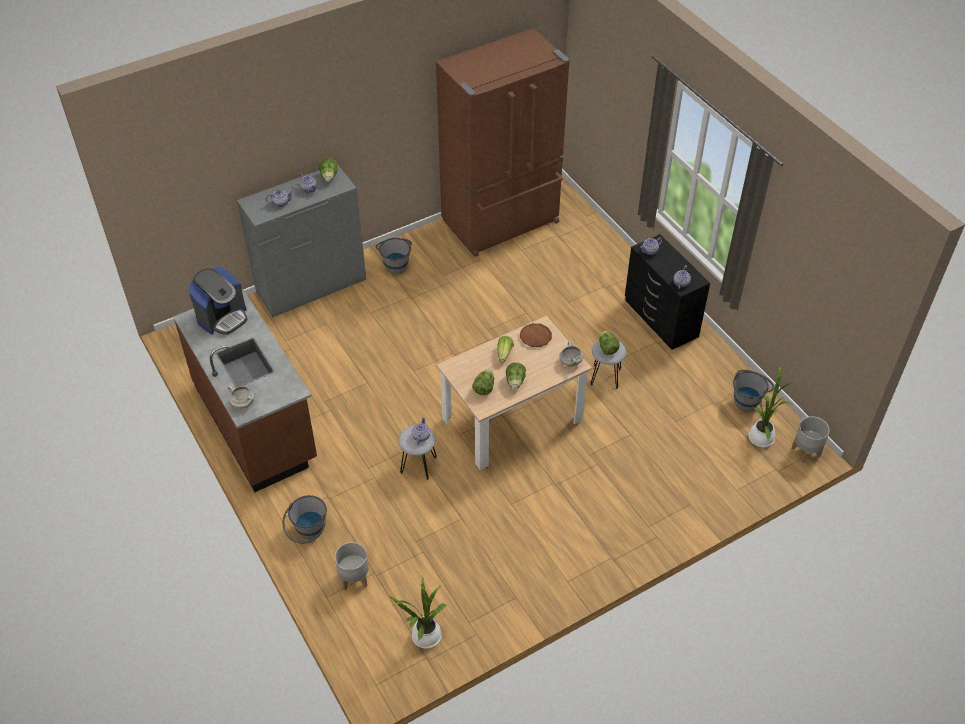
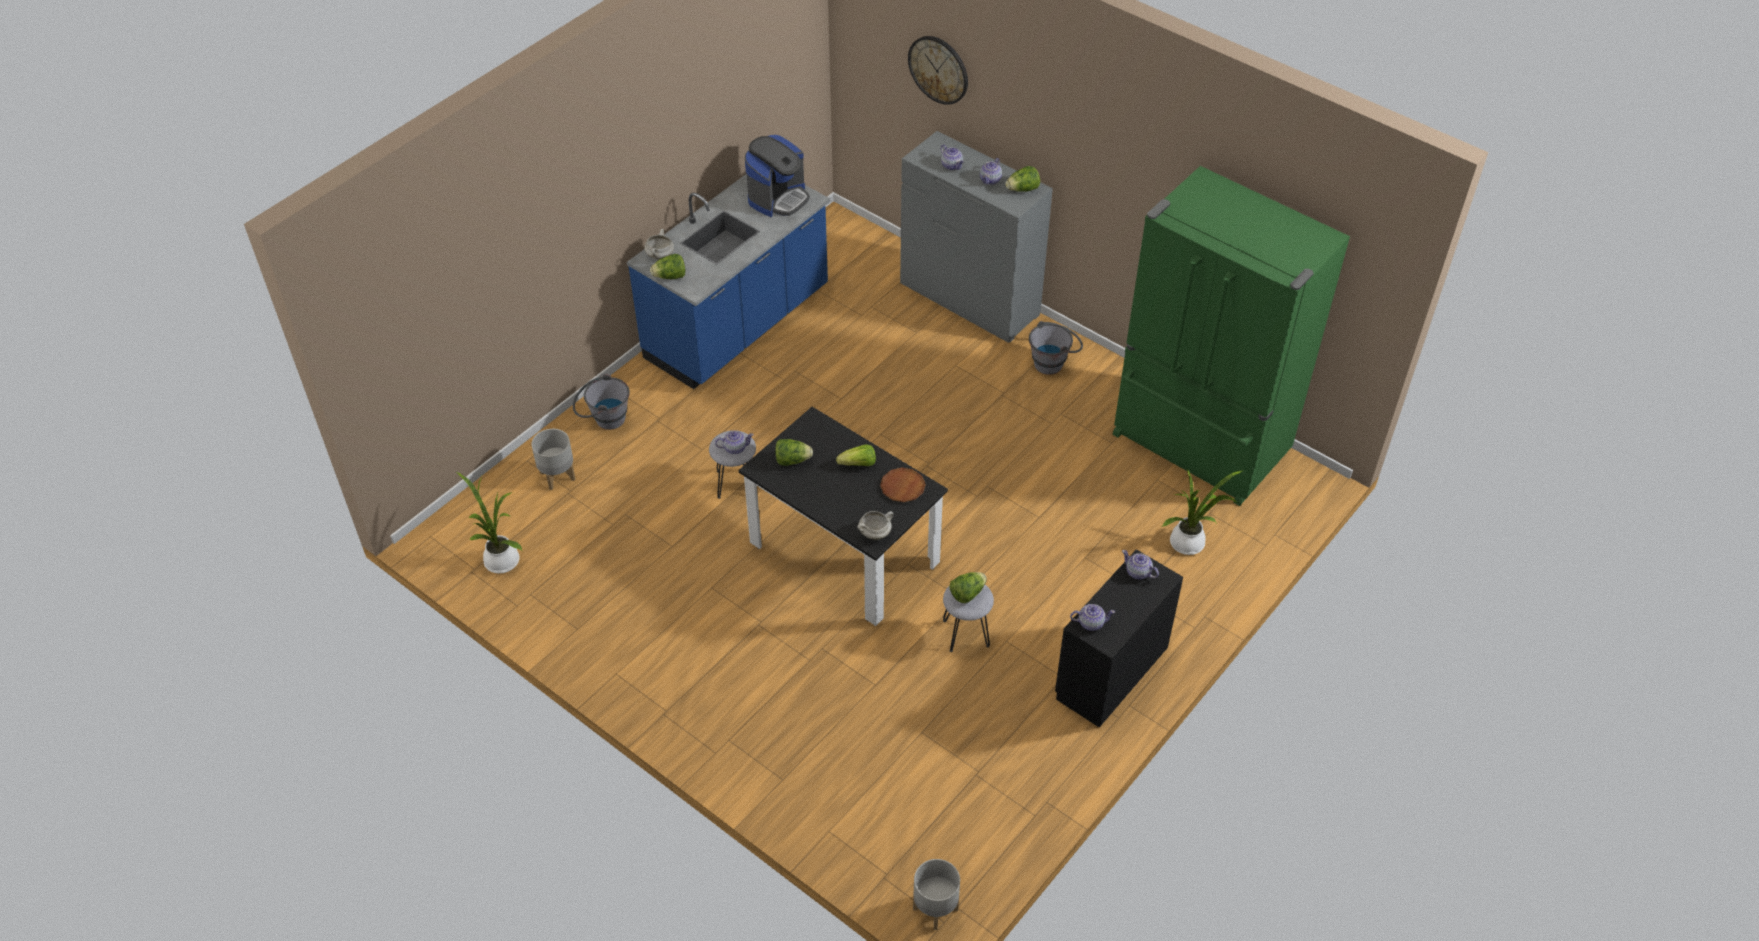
camera: 70 degrees right, 0 degrees up
brown counter [173,289,317,492] -> blue counter [627,174,830,389]
coffee machine [188,267,248,335] -> coffee machine turned 75 degrees counterclockwise [745,135,810,217]
brown fridge [436,28,570,257] -> green fridge [1112,166,1350,506]
beige dining table [437,316,592,470] -> black dining table [739,407,948,626]
lettuce [506,362,526,390] -> lettuce moved to [650,254,685,279]
grey bucket [733,370,774,412] -> none
potted plant [748,365,793,447] -> potted plant moved to [1162,468,1242,555]
none -> wall clock [908,36,968,105]

